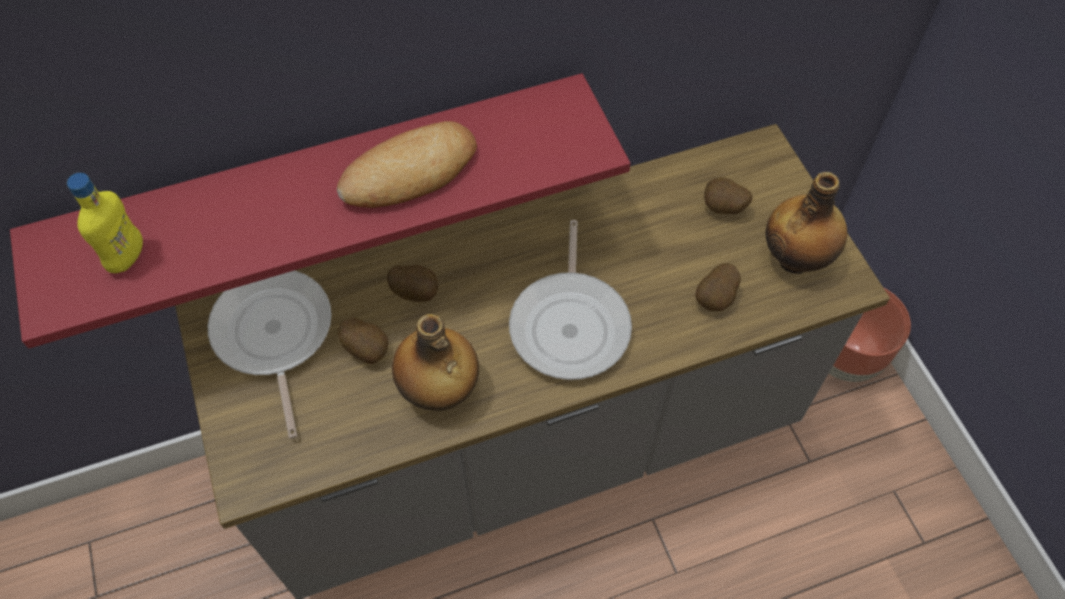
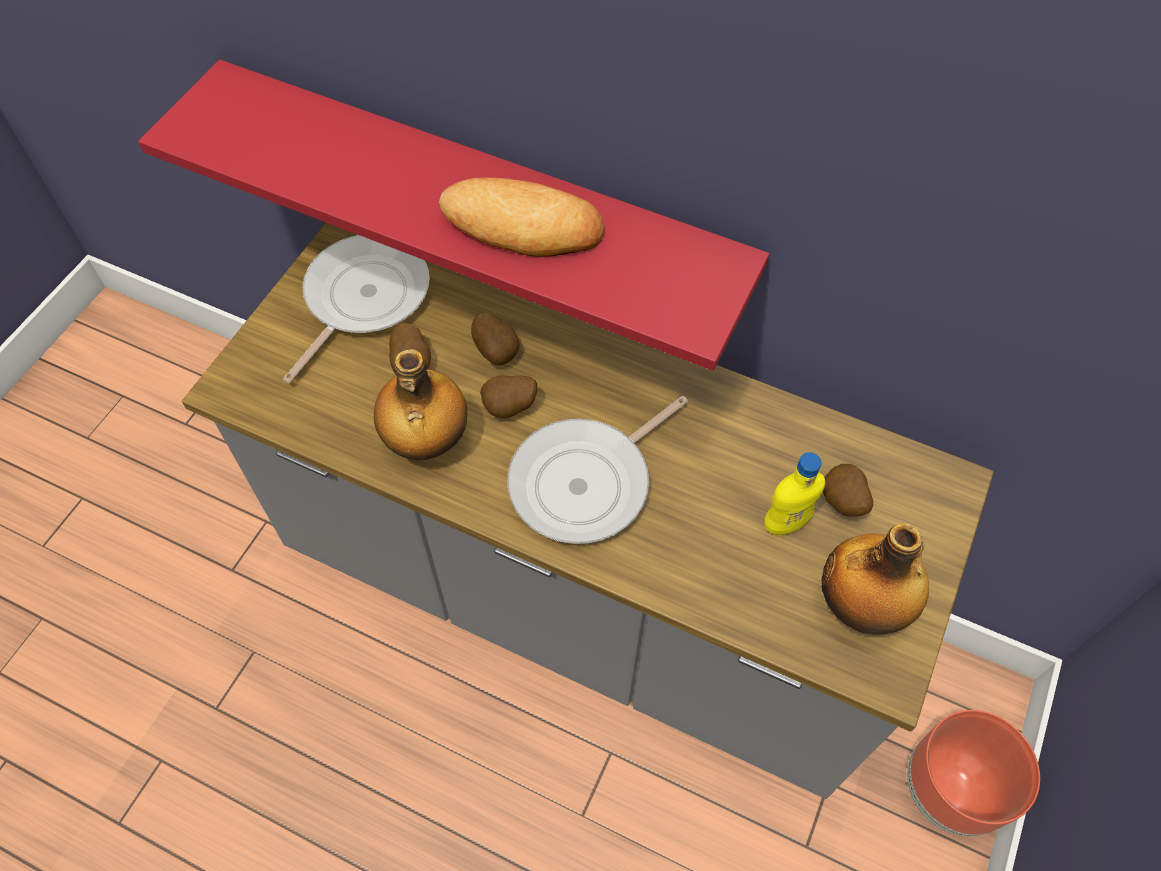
camera: 45 degrees right, 0 degrees up
yellow bottle [67,173,143,273] -> yellow bottle moved to [764,452,826,535]
potato [695,263,741,311] -> potato moved to [480,376,537,418]

